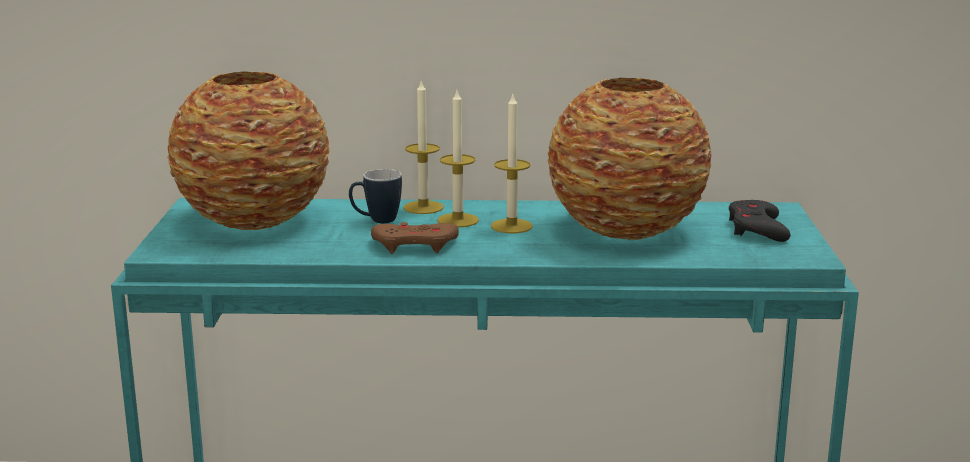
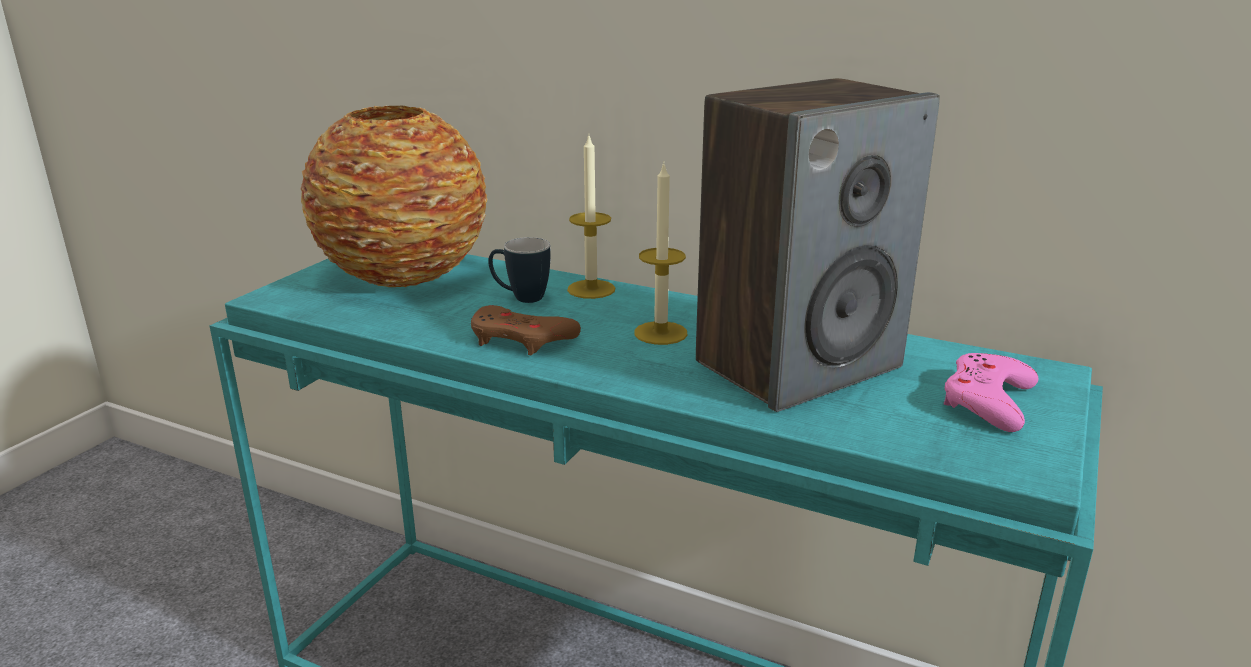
camera: 25 degrees right, 5 degrees up
candle [437,90,479,227] -> none
vase [547,78,711,240] -> speaker [696,78,940,412]
black game controller [729,200,790,242] -> pink game controller [944,353,1038,432]

